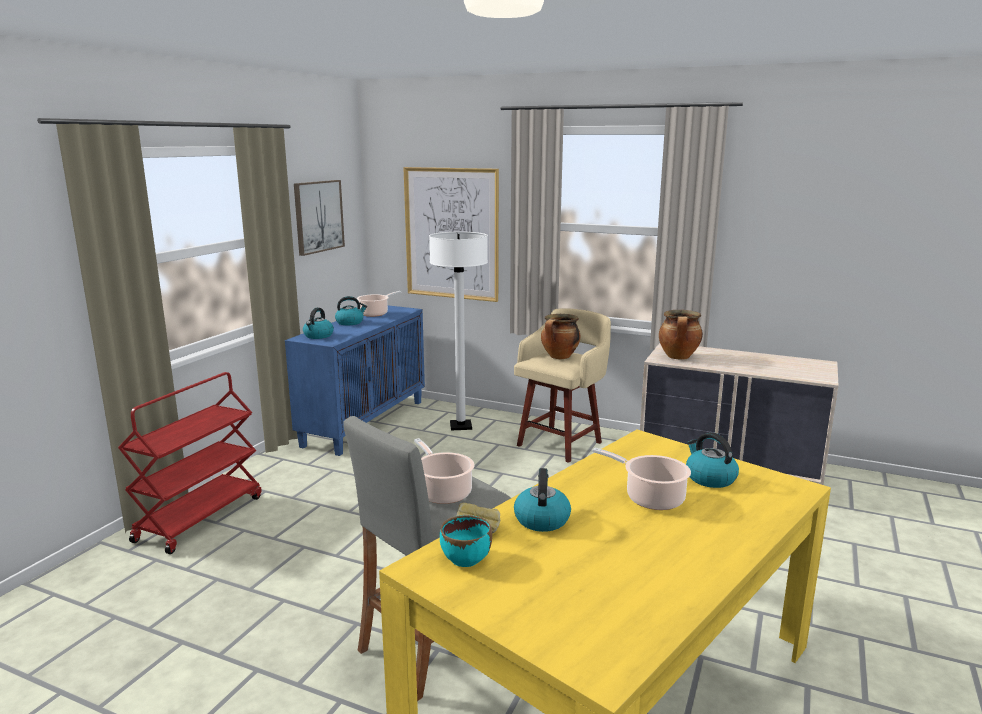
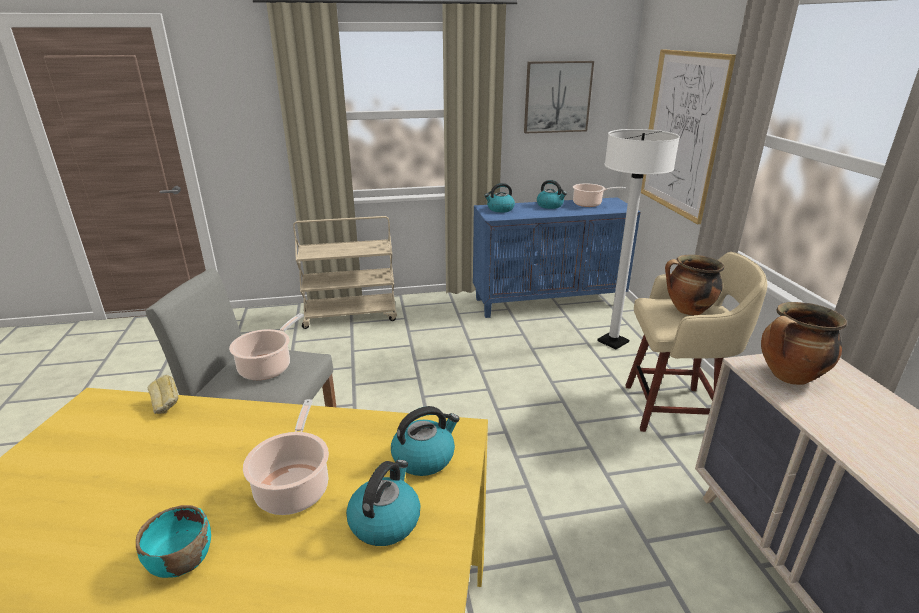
camera: 55 degrees right, 10 degrees up
red cart [118,372,261,554] -> beige cart [293,216,397,329]
turquoise bowl [440,515,492,567] -> turquoise bowl moved to [136,505,211,578]
kettle [514,468,571,532] -> kettle moved to [391,406,460,476]

